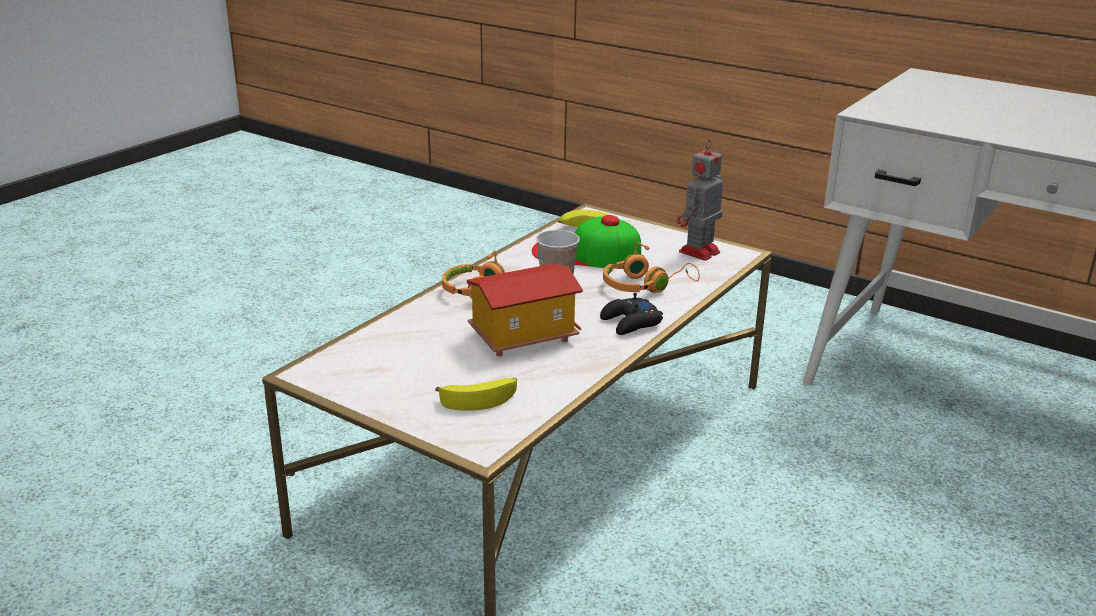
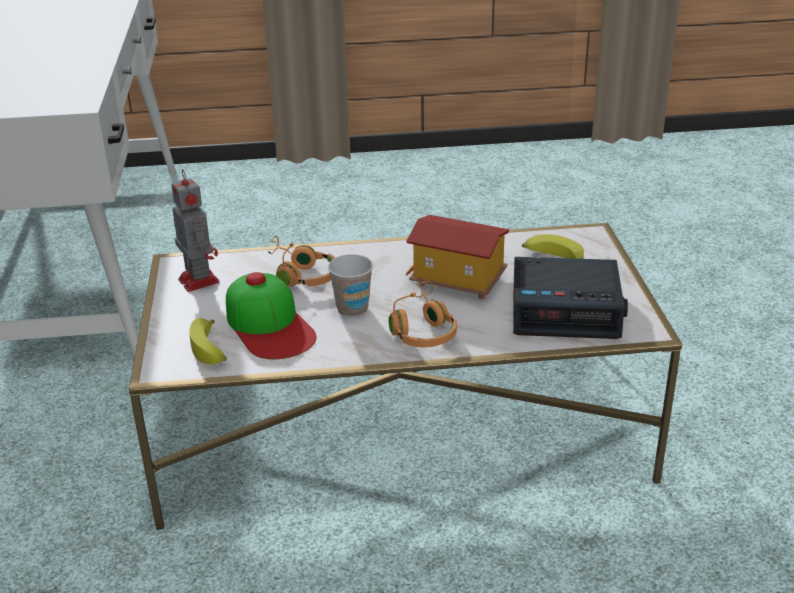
camera: 130 degrees left, 5 degrees up
black game controller [600,293,663,335] -> none
toy robot [677,140,723,261] -> toy robot turned 120 degrees counterclockwise [171,169,220,292]
none -> alarm clock [513,257,628,339]

